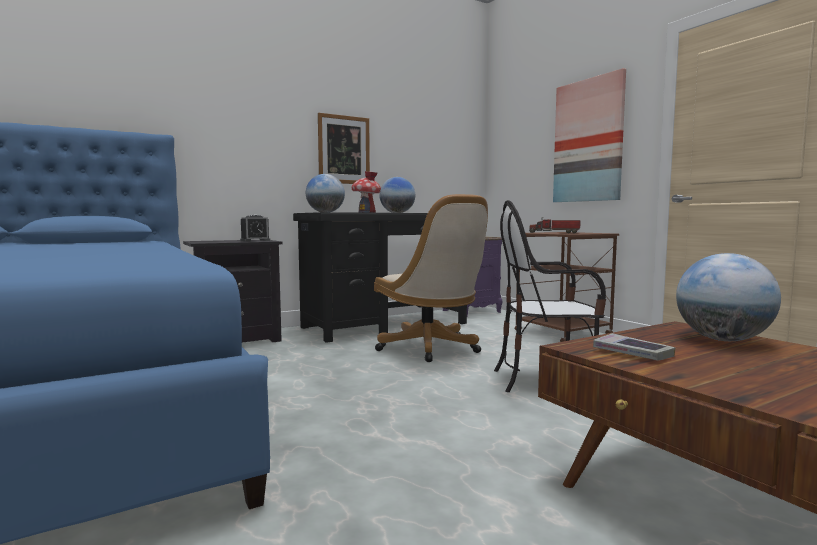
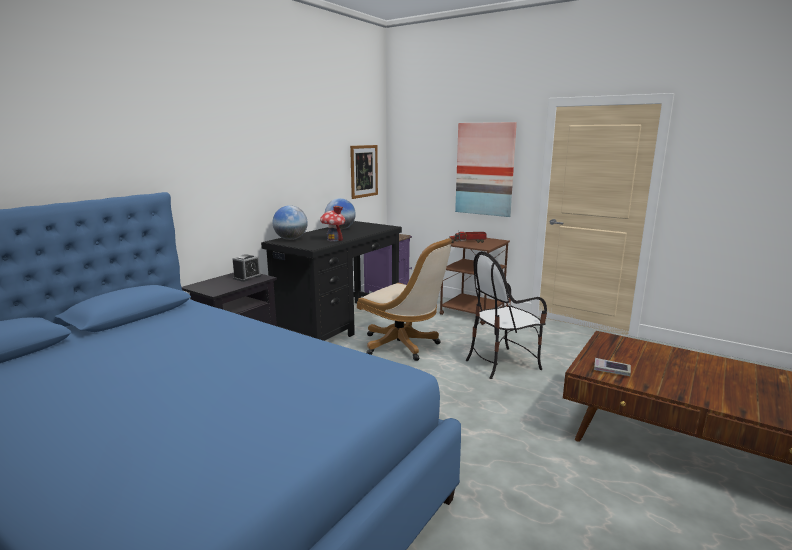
camera: 25 degrees left, 10 degrees up
picture [318,113,370,184] -> picture moved to [350,145,378,199]
globe [676,253,781,341] -> none

